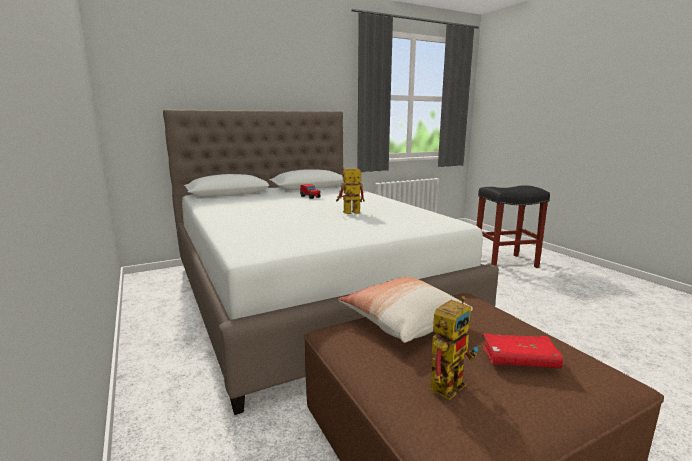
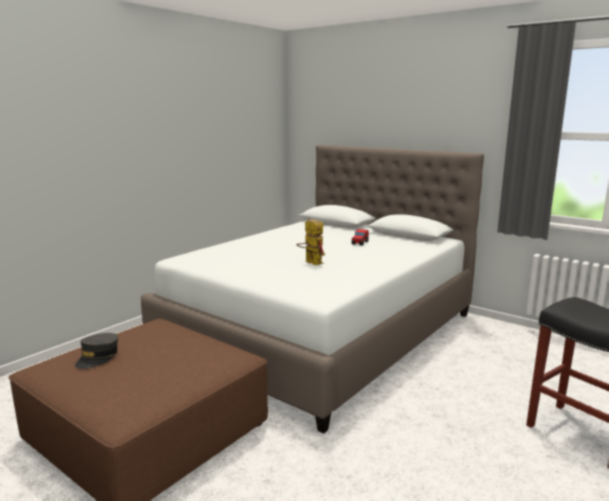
camera: 65 degrees right, 0 degrees up
pillow [338,277,473,343] -> none
toy robot [430,296,478,400] -> grey cap [75,333,118,369]
red book [482,333,563,368] -> none

